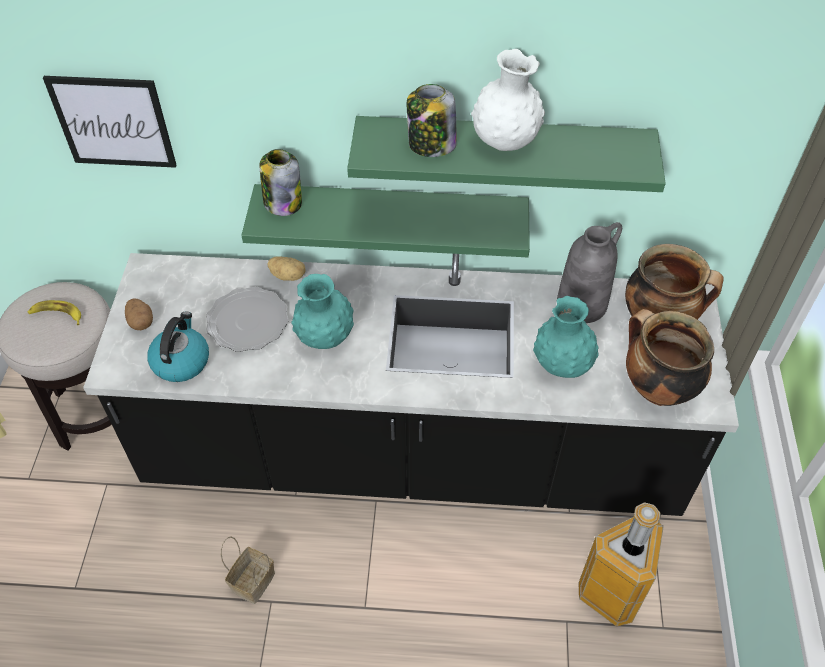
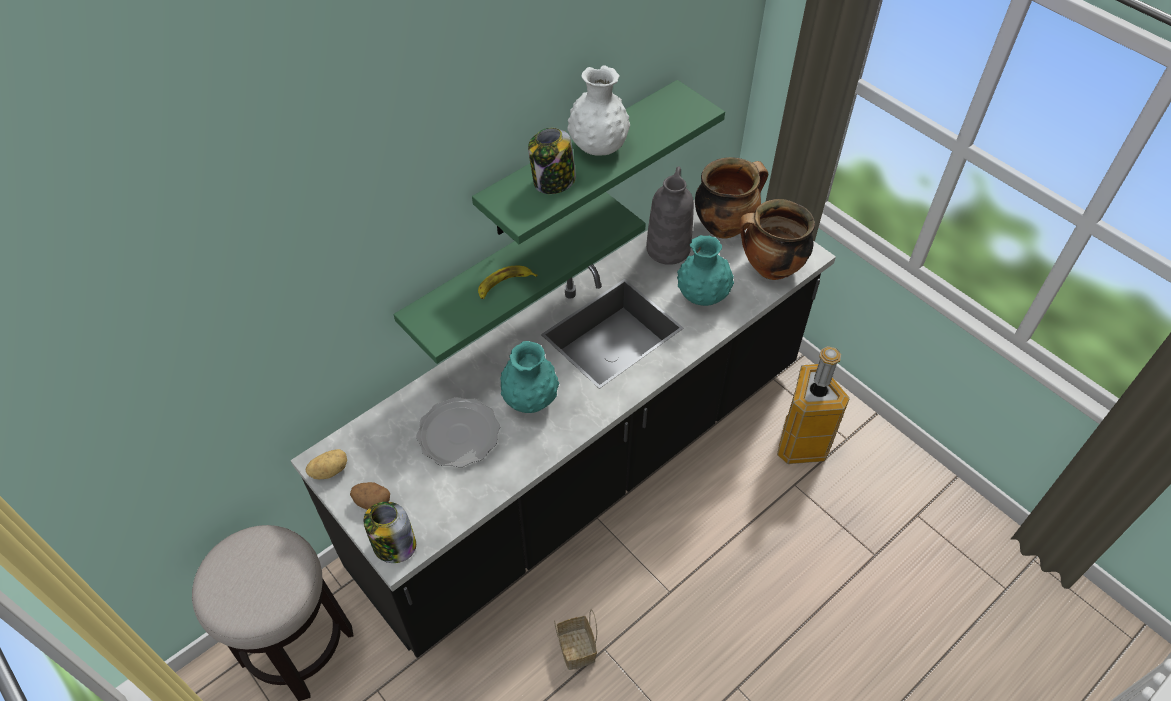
camera: 45 degrees left, 0 degrees up
banana [28,300,81,325] -> banana moved to [478,266,537,299]
picture [43,76,177,168] -> none
kettle [147,312,209,382] -> none
jar [260,149,302,216] -> jar moved to [364,502,416,563]
potato [267,256,306,281] -> potato moved to [305,449,347,479]

